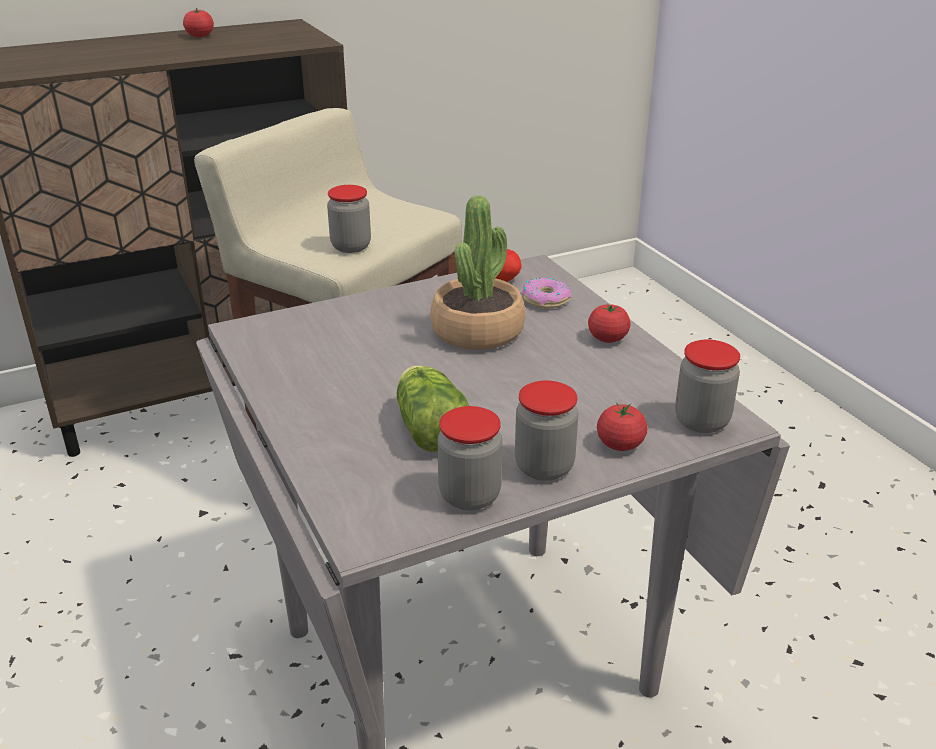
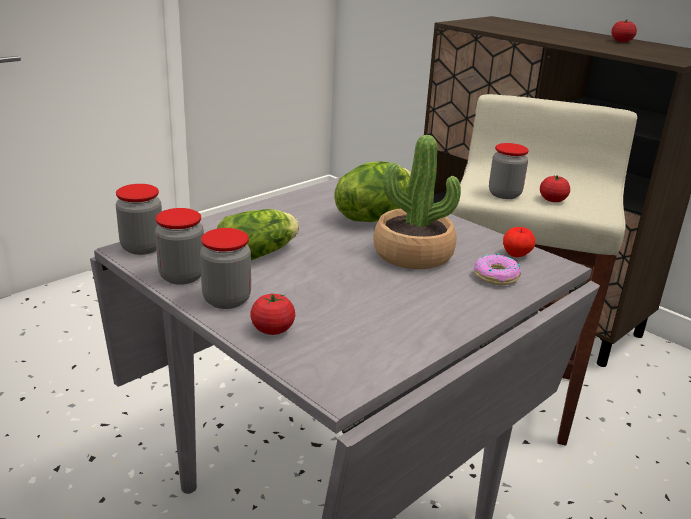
camera: 70 degrees right, 5 degrees down
tomato [588,304,630,343] -> tomato moved to [540,175,570,202]
jar [675,339,740,433] -> jar moved to [116,184,162,255]
none -> lettuce [334,161,411,222]

